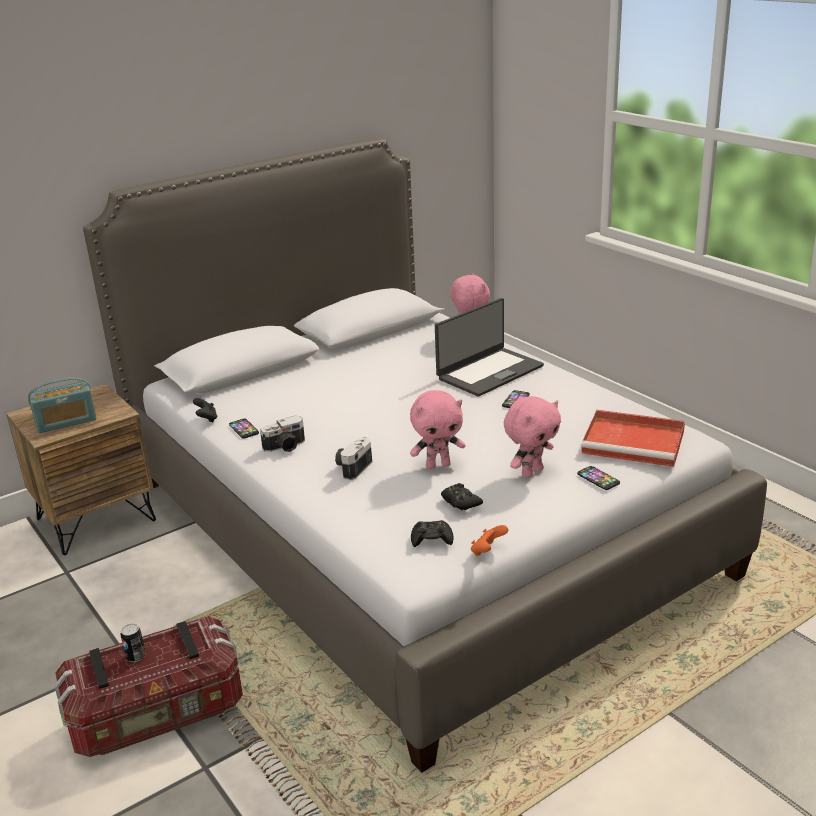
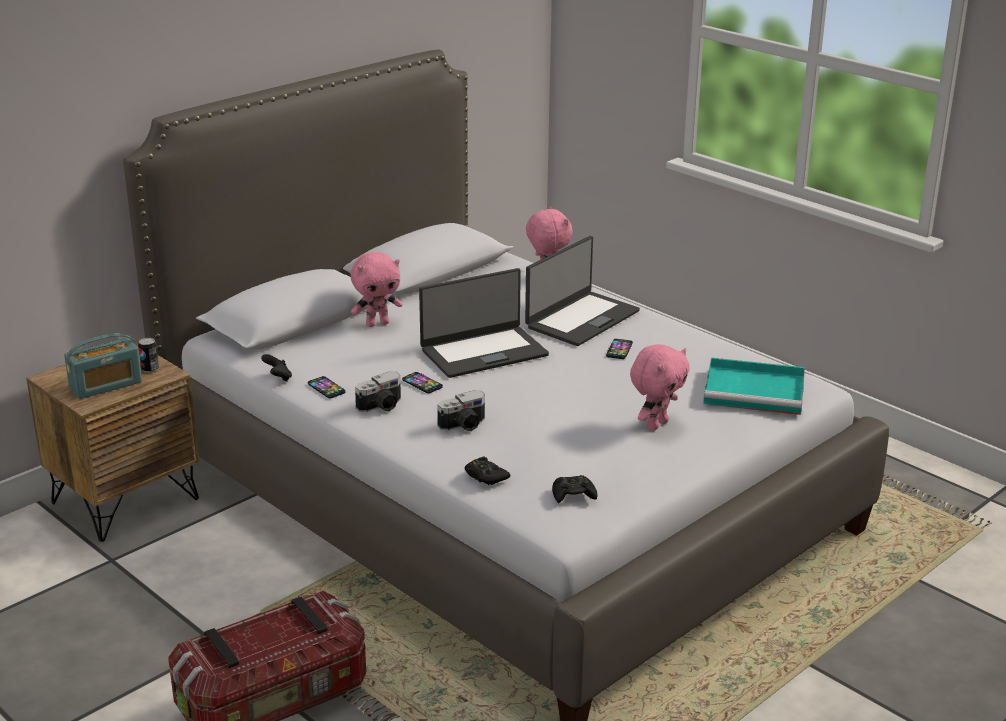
camera: 10 degrees left, 0 degrees up
can [120,624,146,662] -> can moved to [138,338,159,373]
camera [335,437,372,480] -> camera turned 135 degrees counterclockwise [437,390,485,431]
pink plush toy [410,390,465,469] -> pink plush toy moved to [351,252,403,327]
black game controller [441,483,483,510] -> black game controller moved to [465,456,510,485]
orange game controller [471,525,508,556] -> none
phone [577,466,620,490] -> phone moved to [402,372,443,393]
red tray [581,410,685,467] -> turquoise tray [703,358,805,415]
none -> laptop [419,268,549,378]

